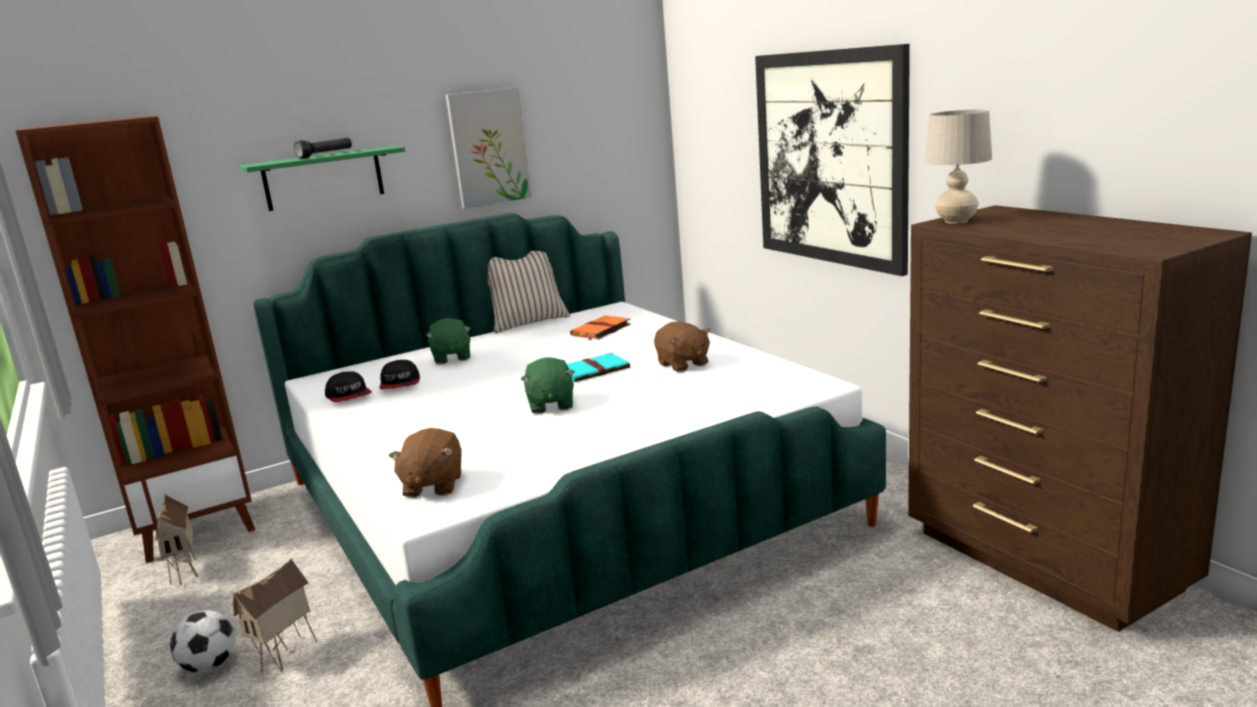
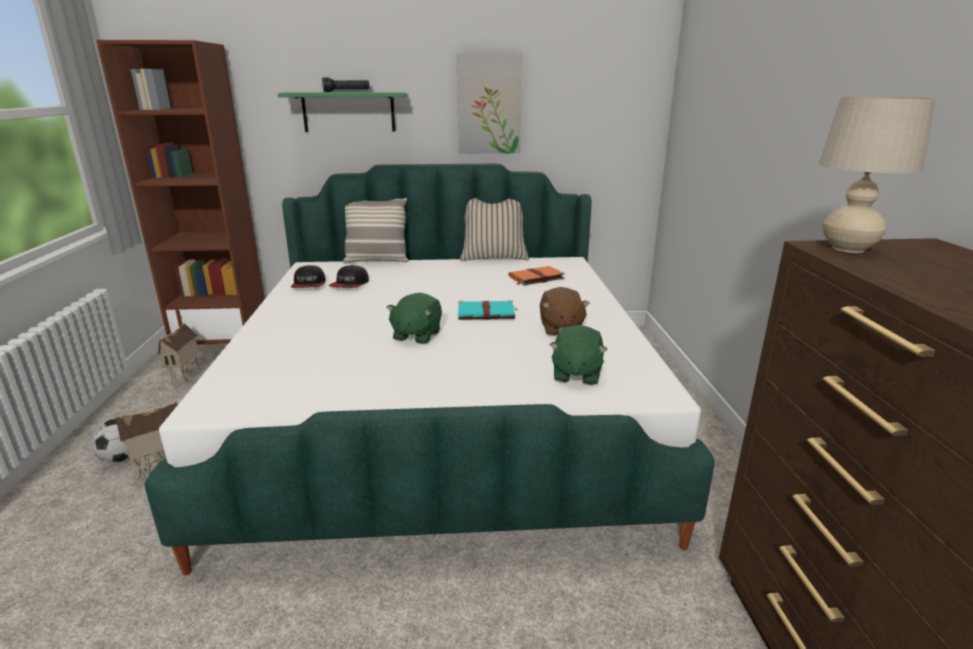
camera: 25 degrees right, 5 degrees up
brown plush toy [389,428,462,498] -> none
green plush toy [426,318,471,364] -> green plush toy moved to [550,325,607,385]
picture [755,44,910,276] -> none
none -> pillow [343,198,408,264]

